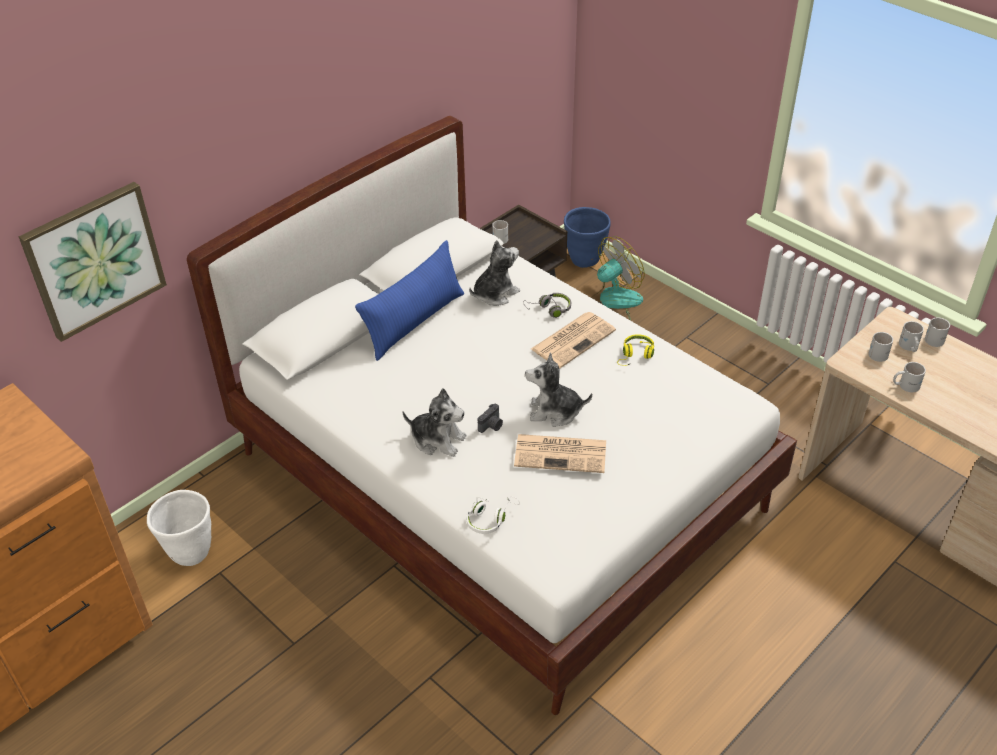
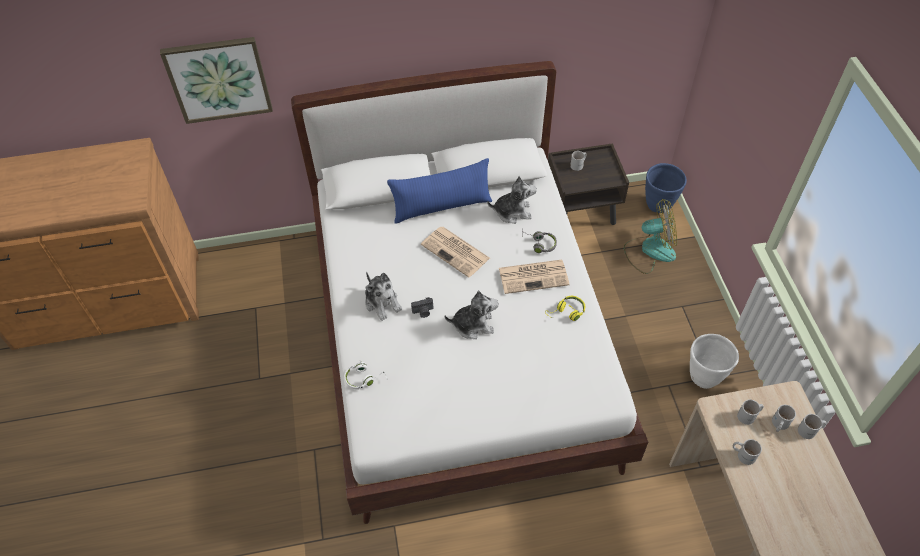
camera: 35 degrees right, 10 degrees up
white planter [147,490,211,566] -> white planter moved to [690,334,739,389]
newspaper [514,434,606,473] -> newspaper moved to [421,227,490,278]
plush toy [525,353,592,427] -> plush toy turned 135 degrees clockwise [445,290,499,339]

